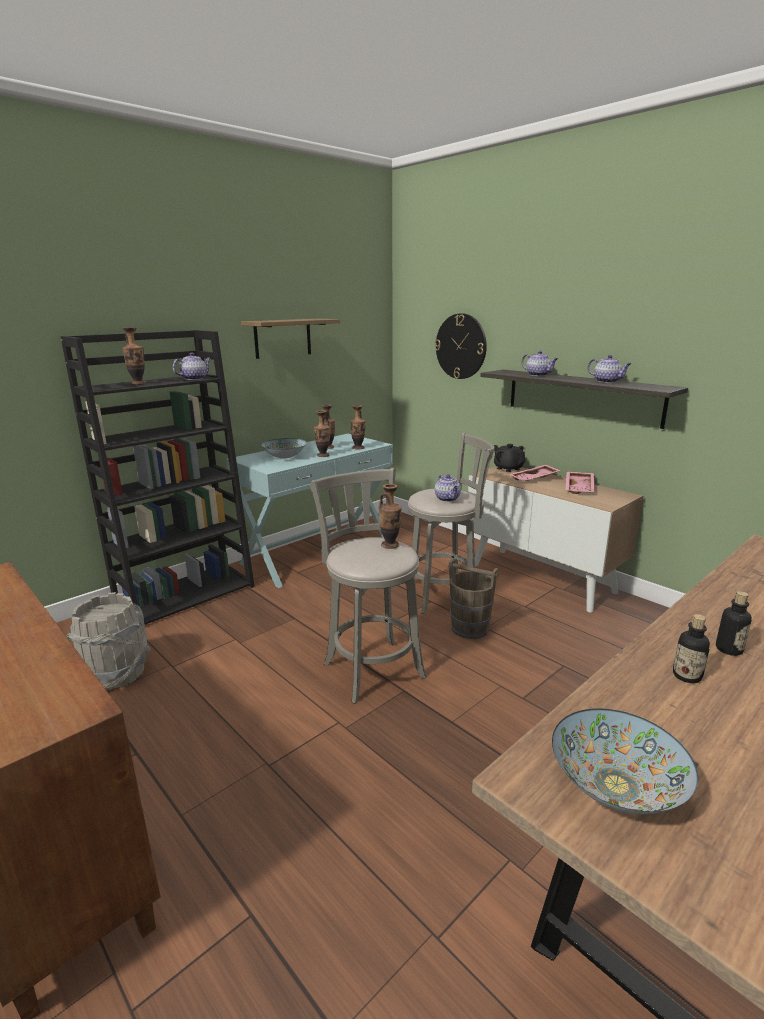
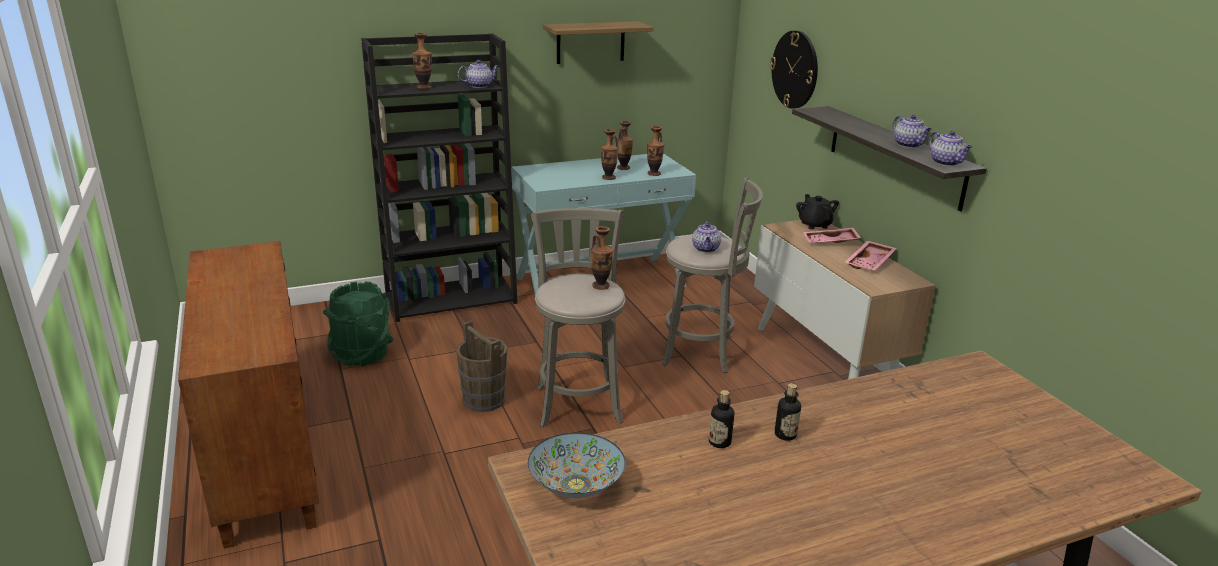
camera: 20 degrees right, 5 degrees up
grey bucket [66,592,150,690] -> green bucket [323,281,393,367]
bowl [261,438,307,459] -> none
brown bucket [448,559,499,639] -> brown bucket moved to [456,321,507,412]
teapot [521,351,558,376] -> teapot moved to [928,131,972,166]

